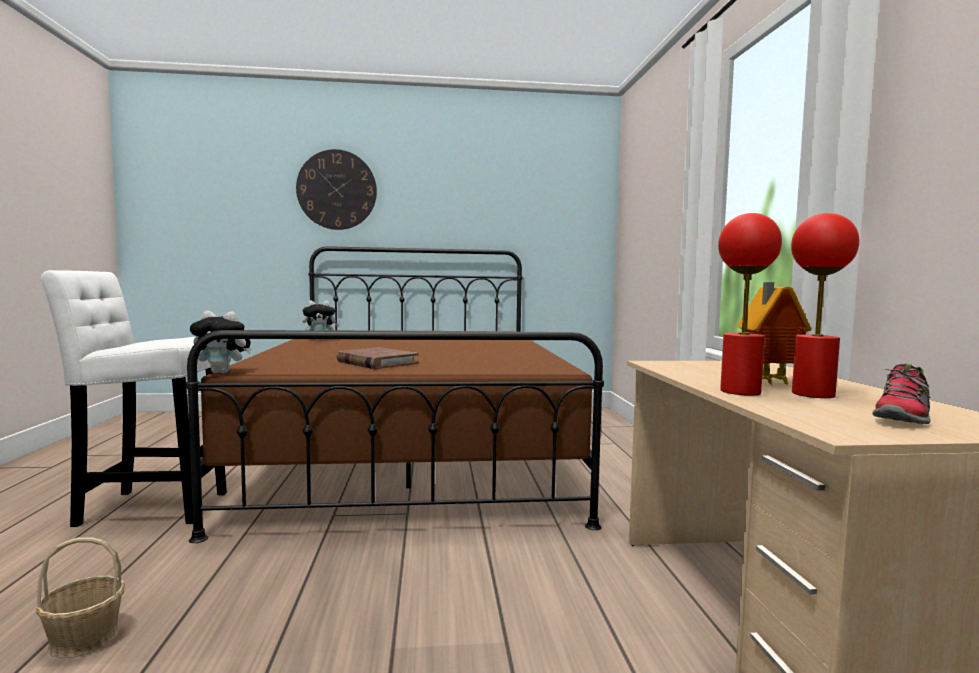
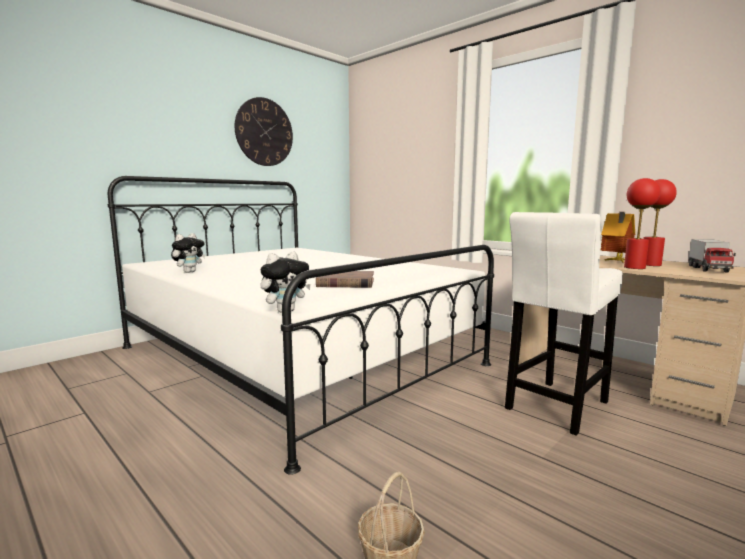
camera: 40 degrees left, 5 degrees up
white stool [41,270,227,527] -> white stool moved to [505,212,623,436]
brown bed [186,246,604,543] -> white bed [108,176,494,475]
wall clock [296,149,377,230] -> wall clock moved to [235,97,293,166]
shoe [872,363,931,424] -> toy truck [688,239,736,272]

